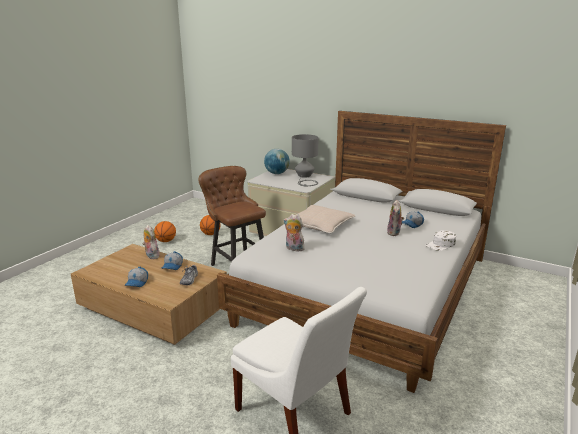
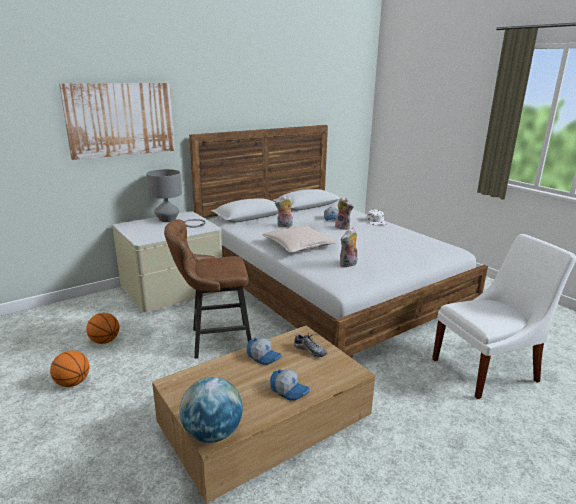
camera: 65 degrees left, 0 degrees up
plush toy [143,225,160,259] -> plush toy moved to [275,196,293,227]
globe [264,149,290,174] -> globe moved to [180,377,243,443]
none -> picture [59,83,175,160]

